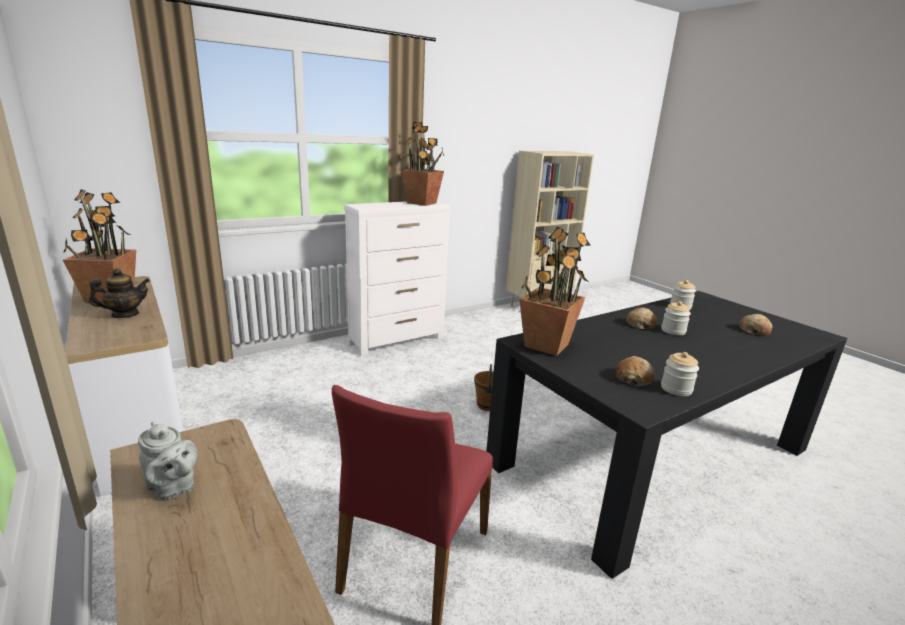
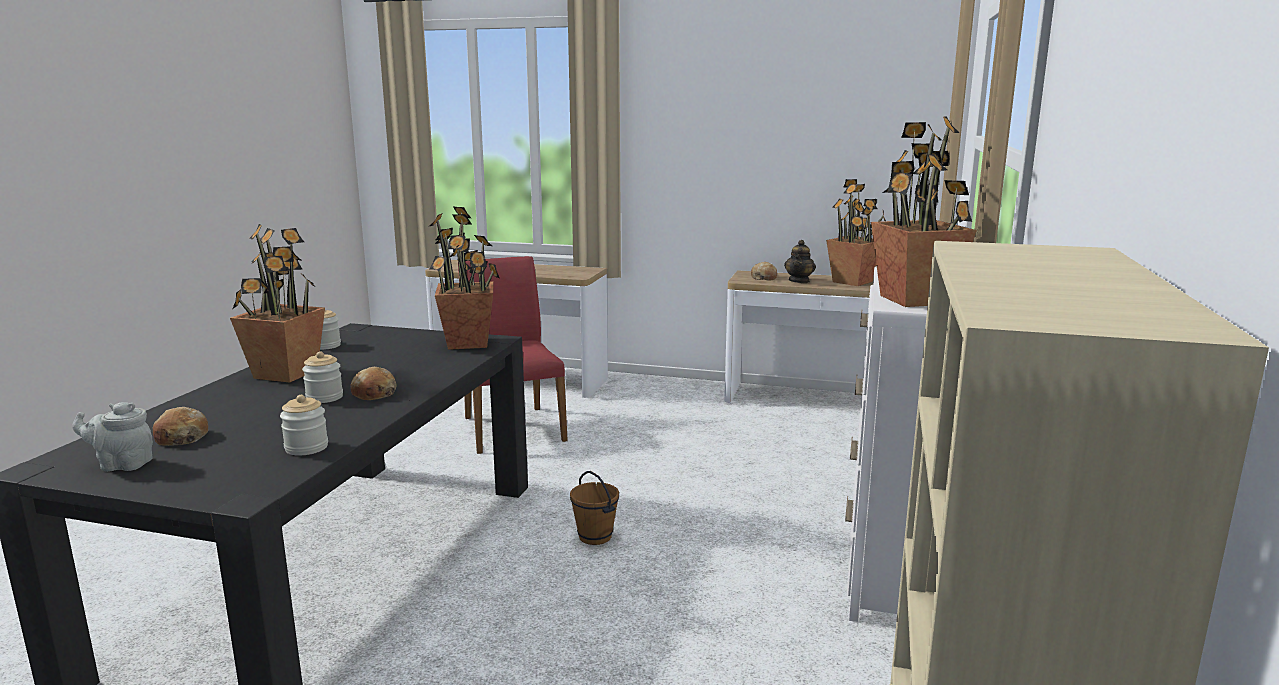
camera: 140 degrees right, 5 degrees down
grey teapot [138,421,197,500] -> grey teapot moved to [72,402,153,472]
bread [616,356,655,386] -> bread moved to [751,262,777,281]
none -> potted plant [230,224,325,383]

